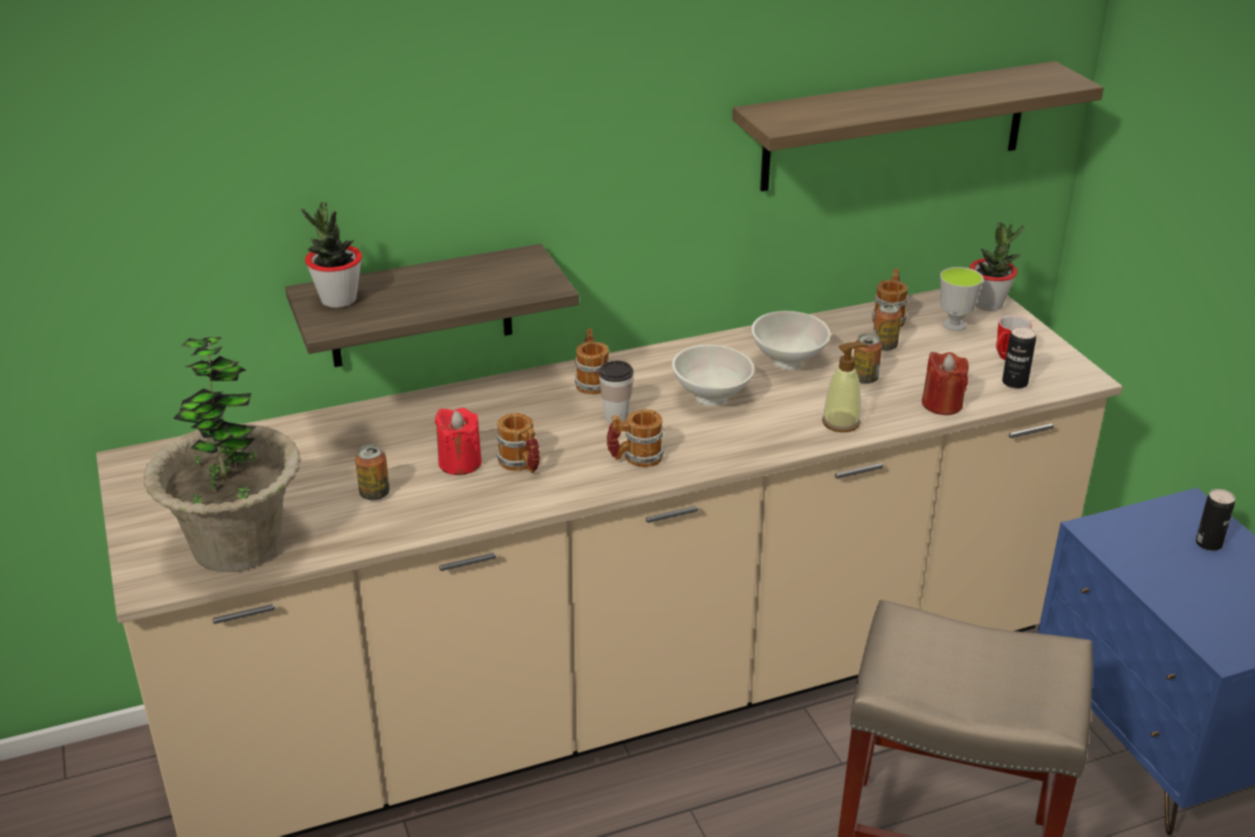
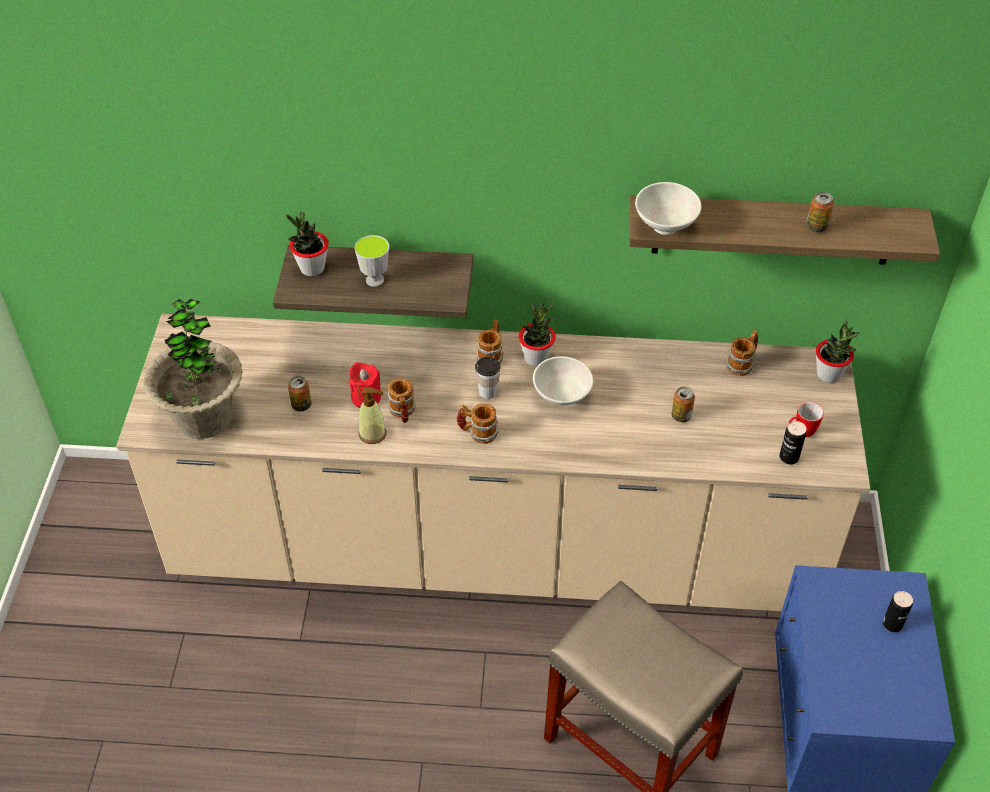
camera: 25 degrees right, 15 degrees up
white bowl [751,311,831,370] -> white bowl moved to [635,182,701,235]
soap dispenser [822,342,869,432] -> soap dispenser moved to [358,387,386,444]
can [873,302,902,351] -> can moved to [806,192,834,232]
red candle [922,352,969,415] -> none
cup [940,267,983,331] -> cup moved to [355,235,389,287]
none -> potted plant [518,302,556,366]

